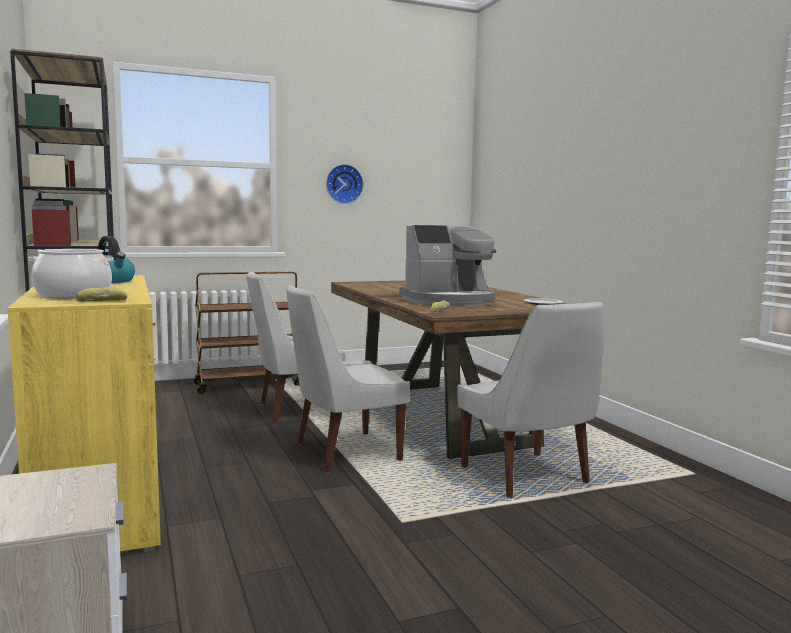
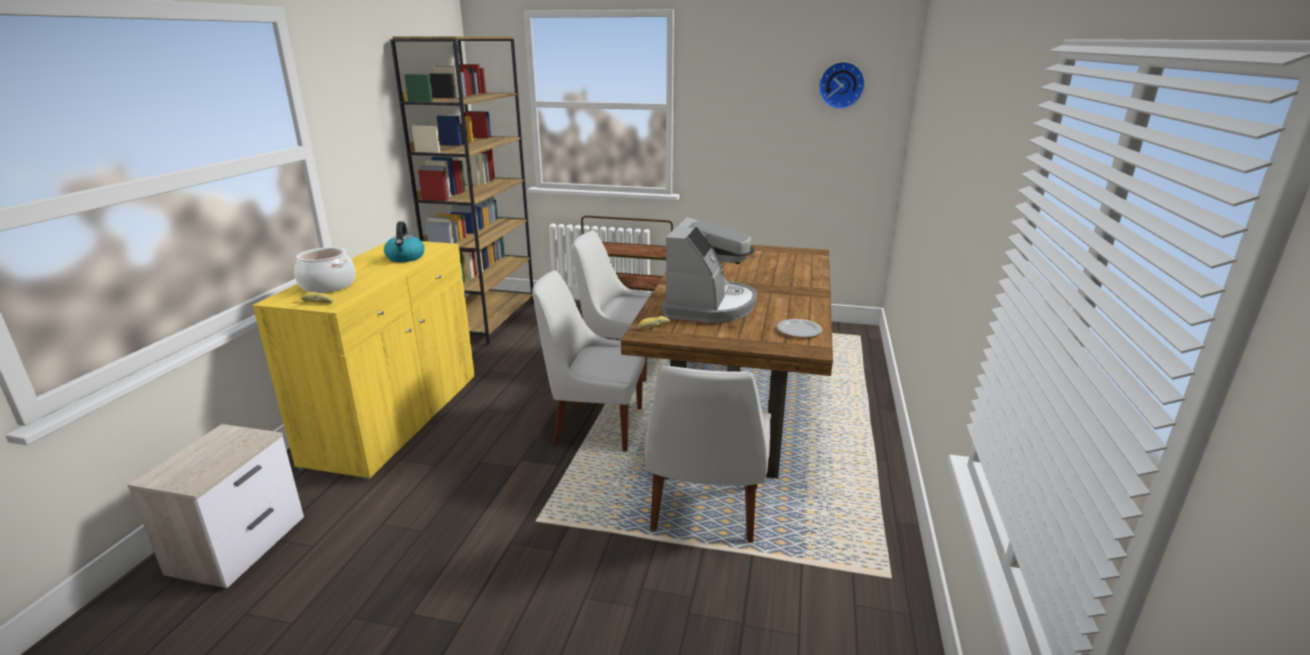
camera: 35 degrees right, 15 degrees up
wall clock [326,164,364,204] -> wall clock moved to [818,62,865,109]
coffee machine [399,225,496,306] -> coffee machine turned 90 degrees counterclockwise [661,217,757,323]

